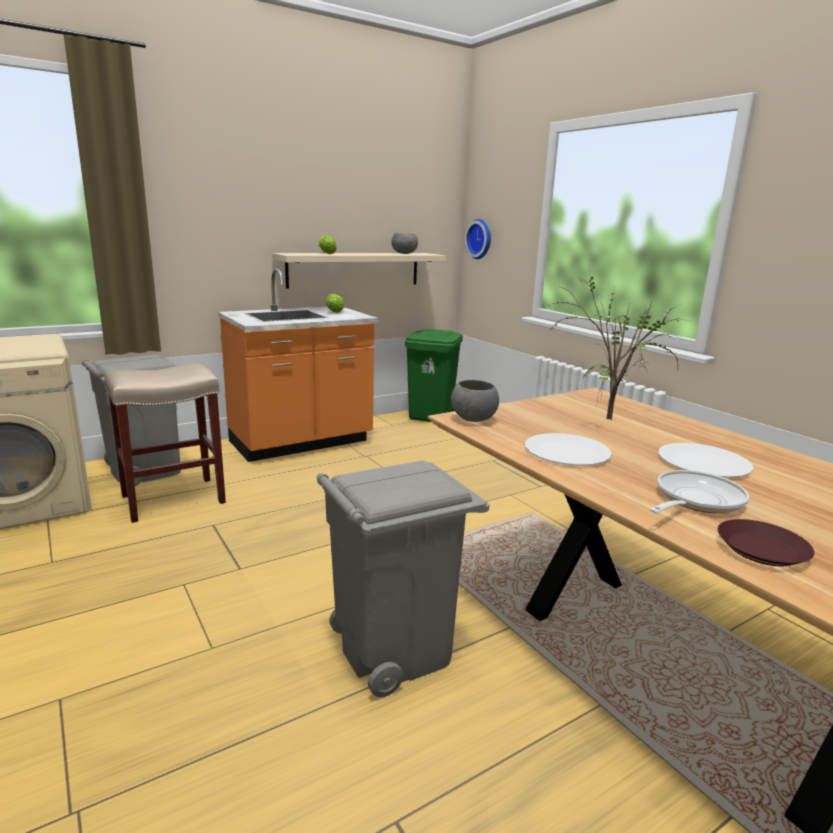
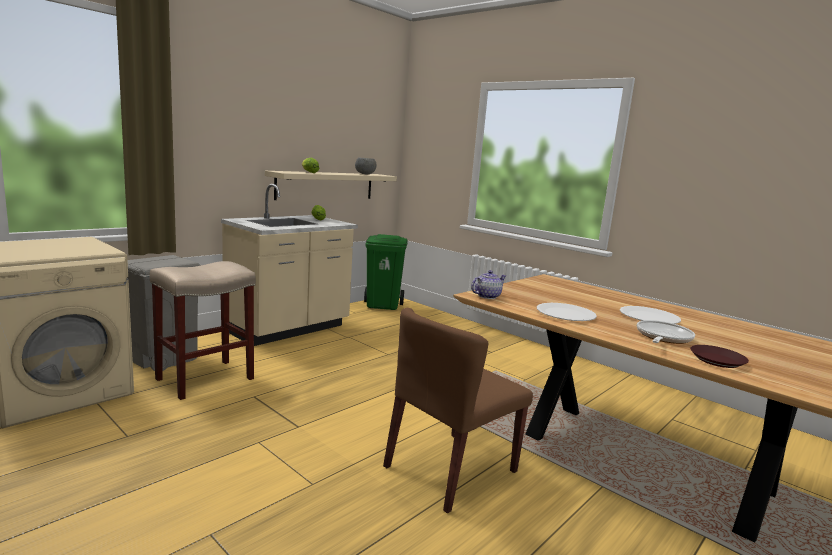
camera: 15 degrees left, 5 degrees down
orange counter [218,269,378,462] -> beige counter [221,184,358,346]
grey trash can [317,461,490,697] -> brown chair [383,308,533,514]
grey bowl [451,380,499,422] -> teapot [471,270,506,299]
wall clock [464,219,491,259] -> none
potted plant [544,272,688,419] -> none

